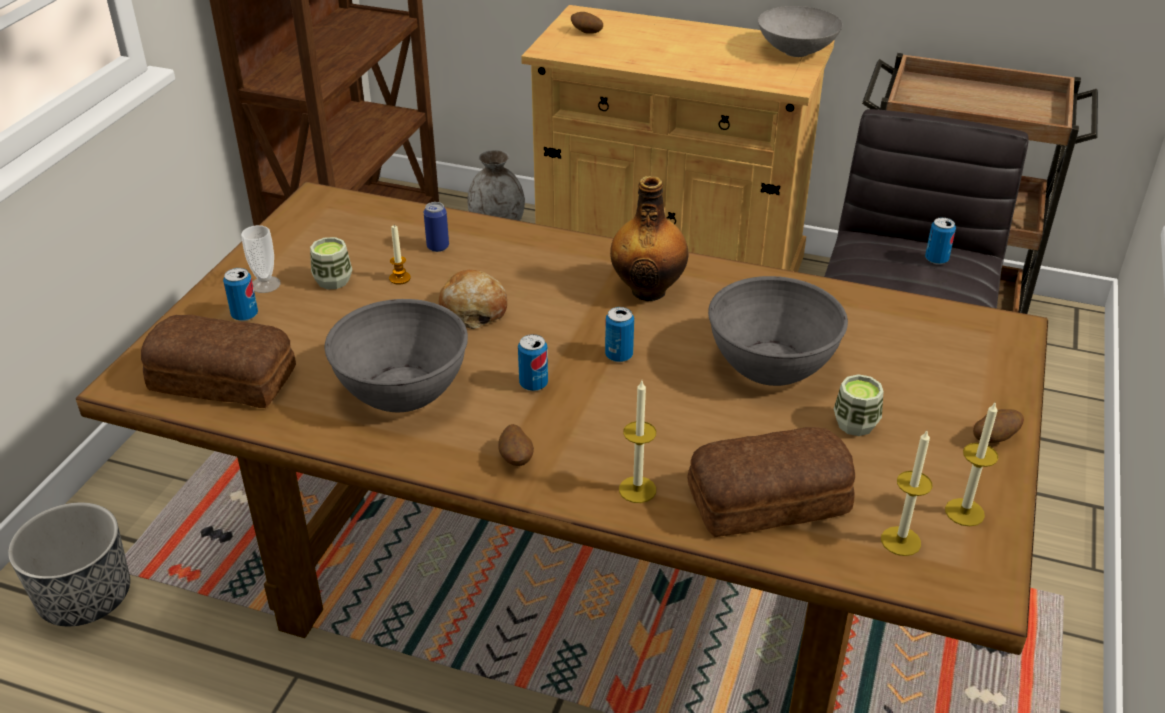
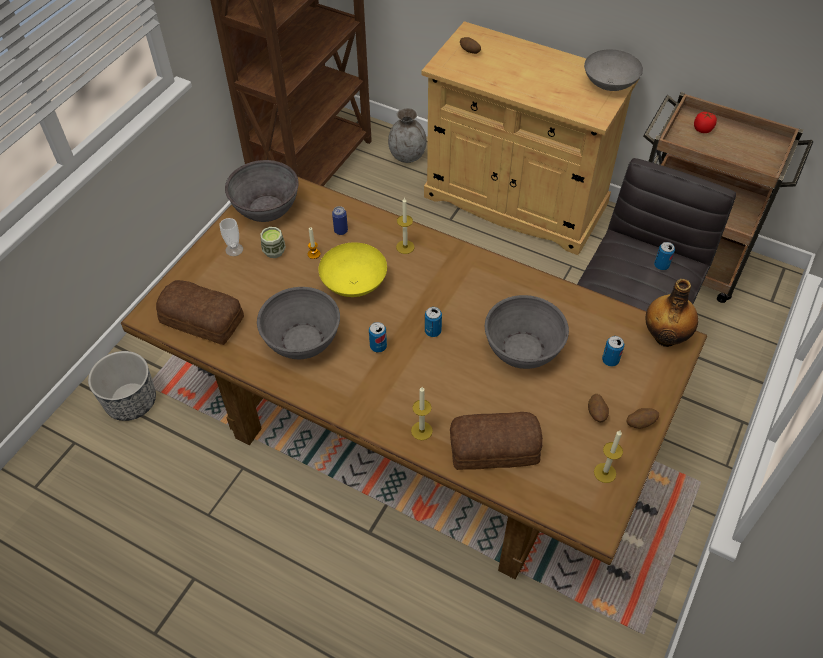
camera: 10 degrees right, 15 degrees up
can [223,268,258,321] -> can moved to [602,336,624,367]
bread [438,270,507,329] -> yellow bowl [319,242,387,297]
potato [498,424,534,466] -> potato moved to [588,394,609,422]
bottle [610,176,688,301] -> bottle moved to [646,279,698,347]
cup [834,374,884,436] -> none
candle [881,431,932,556] -> candle moved to [396,197,414,254]
none -> grey bowl [225,160,299,222]
none -> tomato [694,111,717,133]

